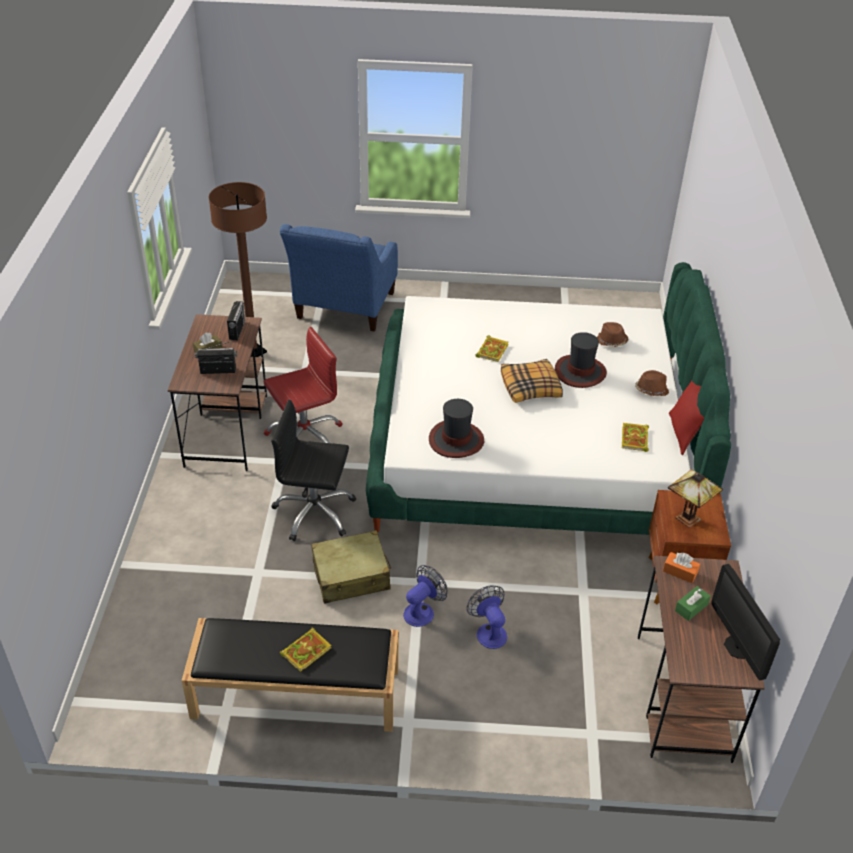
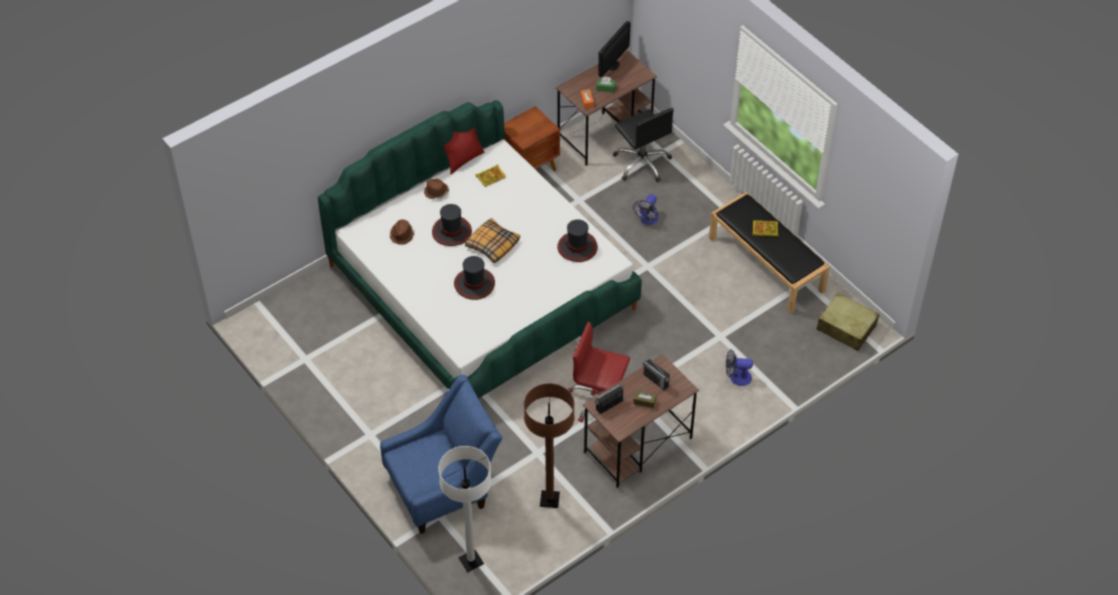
camera: 130 degrees left, 10 degrees up
black office chair [271,400,356,541] -> black office chair moved to [613,108,674,182]
beige suitcase [311,530,391,604] -> beige suitcase moved to [816,293,879,351]
fan [403,565,447,627] -> fan moved to [726,349,753,386]
book [475,335,509,362] -> hat [454,256,495,300]
table lamp [668,469,723,528] -> none
none -> white floor lamp [438,446,491,572]

